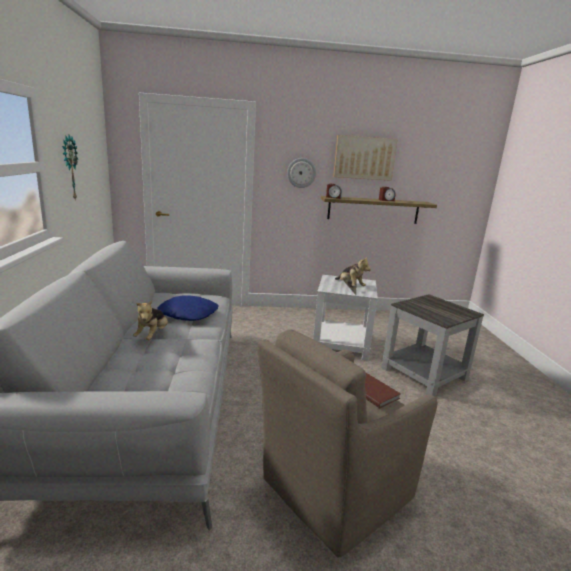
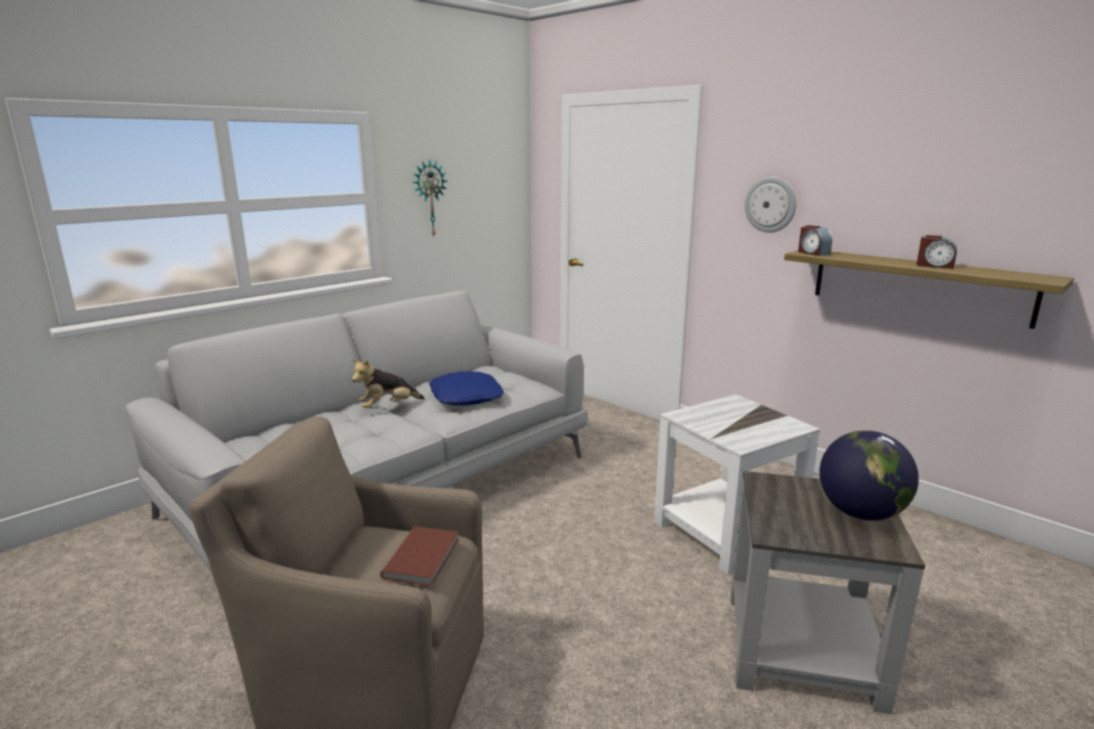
camera: 50 degrees right, 0 degrees up
picture [333,135,398,181] -> none
plush toy [335,258,371,287] -> none
none -> globe [820,430,919,521]

